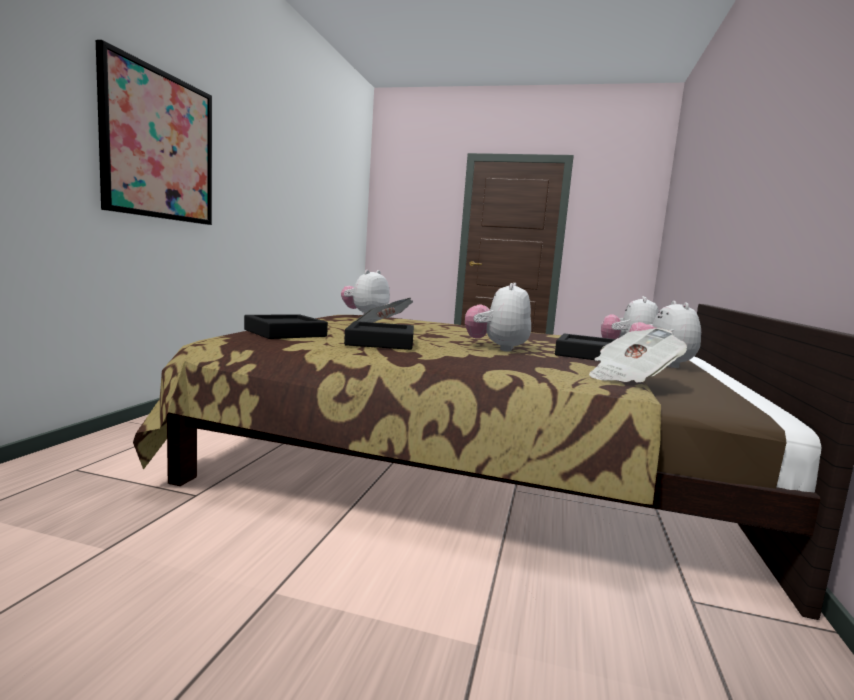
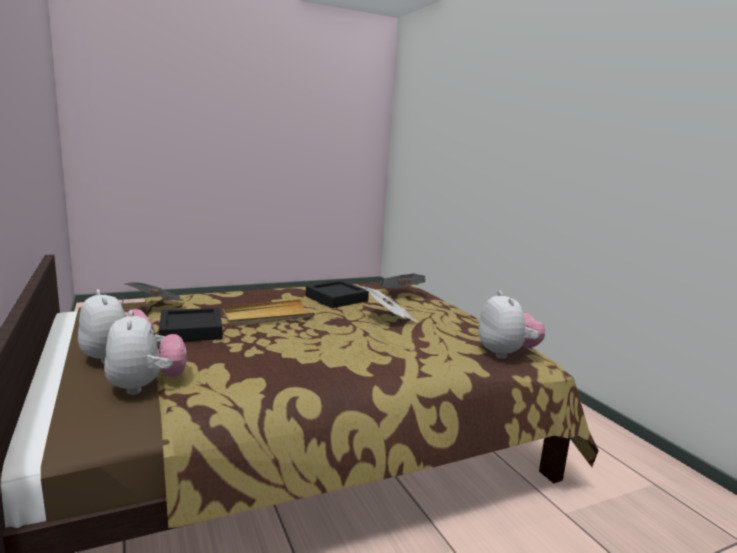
camera: 140 degrees right, 5 degrees up
picture [96,40,212,225] -> none
black tray [244,314,328,339] -> newspaper [380,274,425,288]
plush toy [465,283,531,351] -> beige tray [222,299,315,327]

